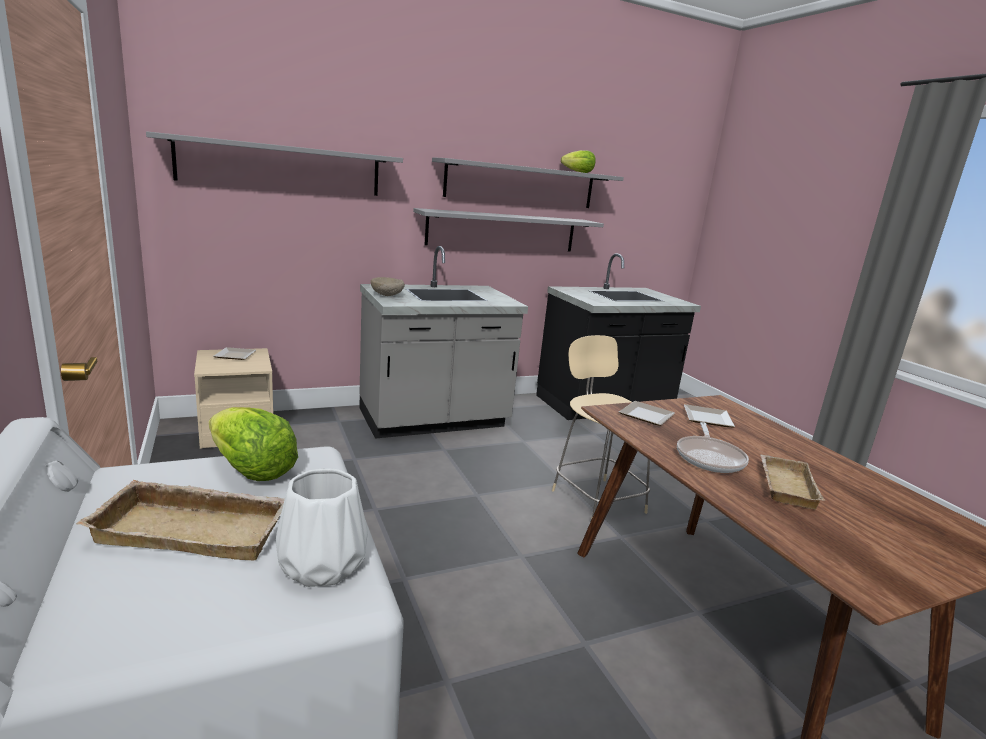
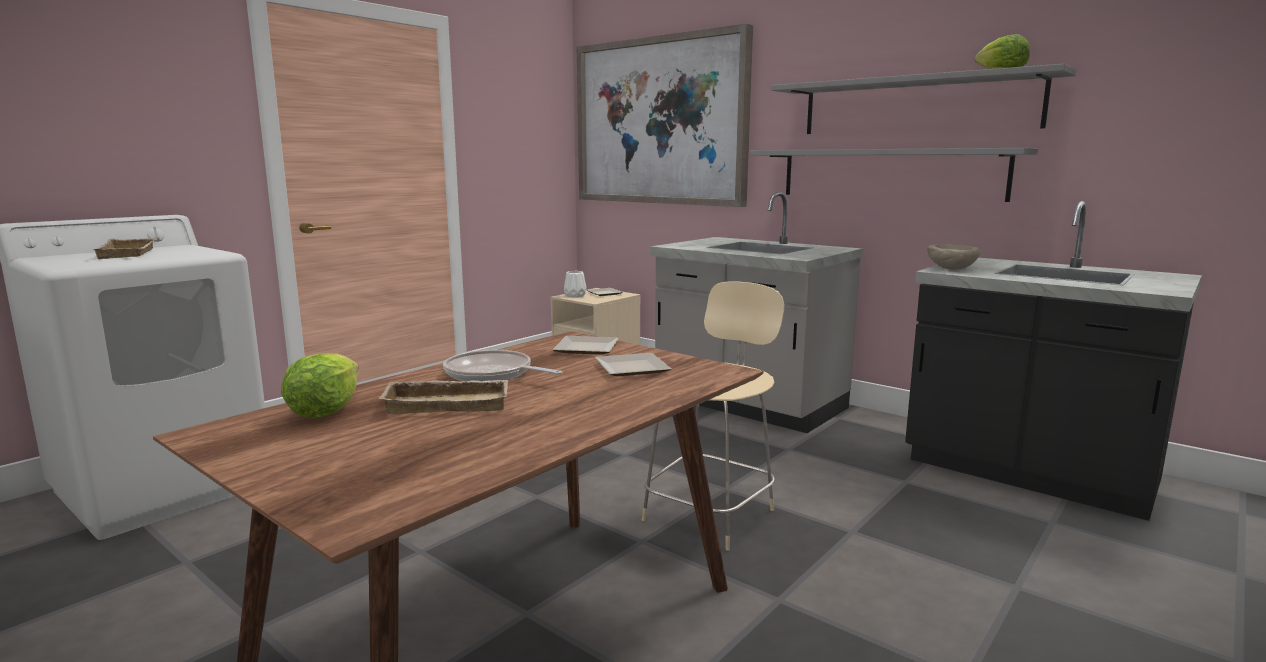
camera: 65 degrees right, 5 degrees down
grey shelf [146,131,403,196] -> picture [577,24,753,207]
lettuce [209,407,298,481] -> lettuce moved to [281,353,359,418]
white vase [276,468,368,587] -> white vase moved to [564,271,586,297]
beige bowl [371,277,405,296] -> beige bowl moved to [927,244,980,270]
frying pan [677,422,749,473] -> frying pan turned 45 degrees clockwise [443,350,562,381]

